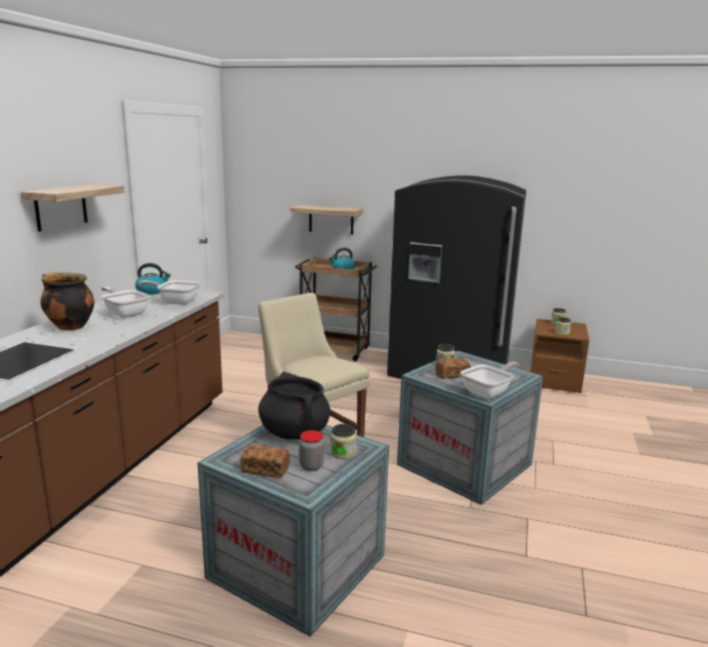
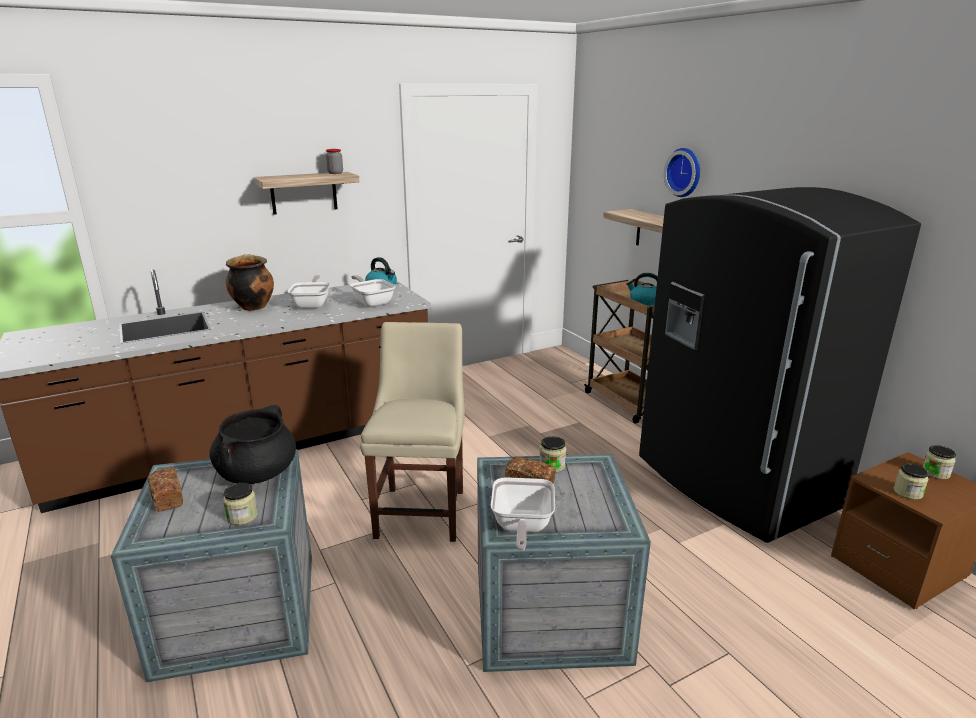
camera: 45 degrees right, 5 degrees up
jar [299,430,324,471] -> jar moved to [326,149,343,174]
frying pan [461,362,519,399] -> frying pan turned 90 degrees clockwise [491,477,555,551]
none -> wall clock [664,148,700,197]

